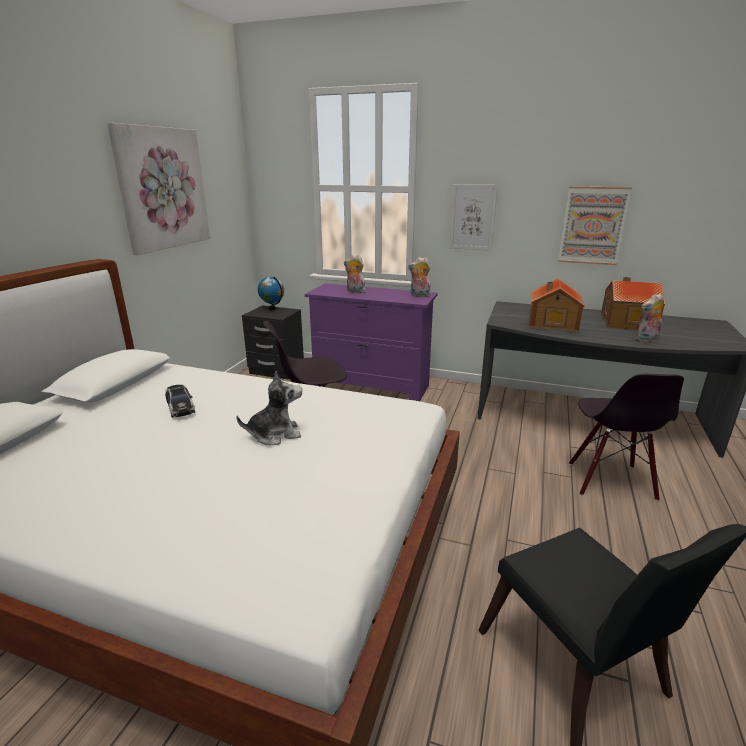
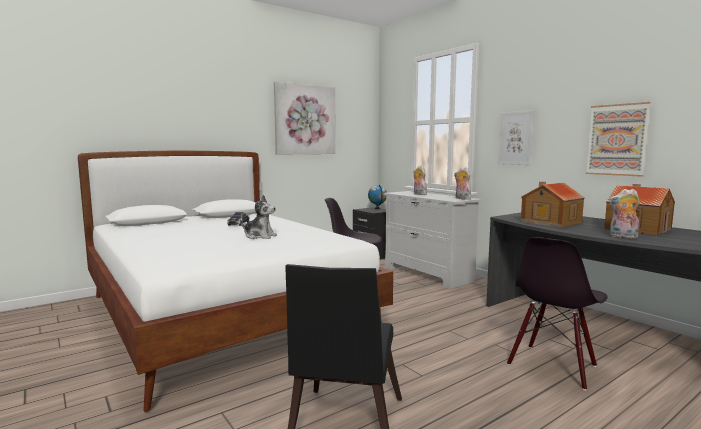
camera: 35 degrees right, 15 degrees down
purple dresser [305,283,438,401] -> white dresser [383,191,482,289]

